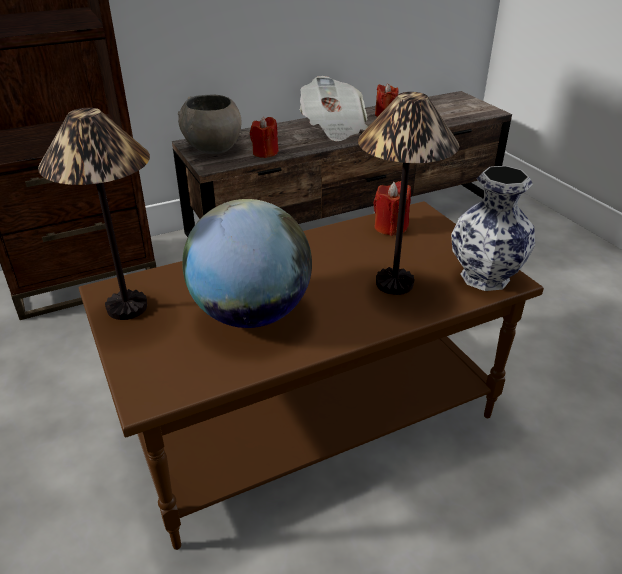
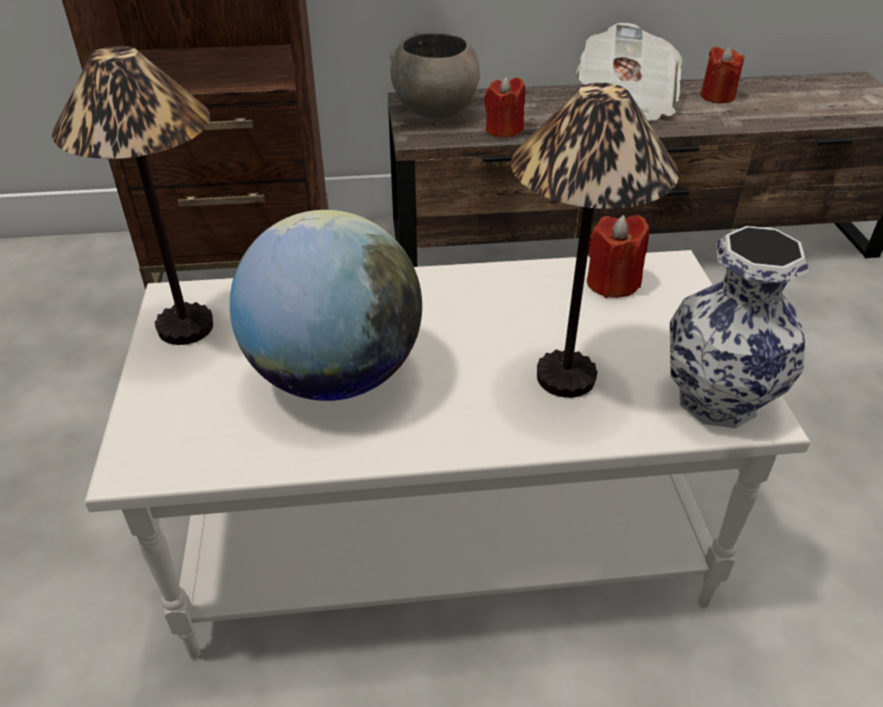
camera: 20 degrees right, 5 degrees up
brown coffee table [79,201,544,550] -> white coffee table [85,250,810,659]

